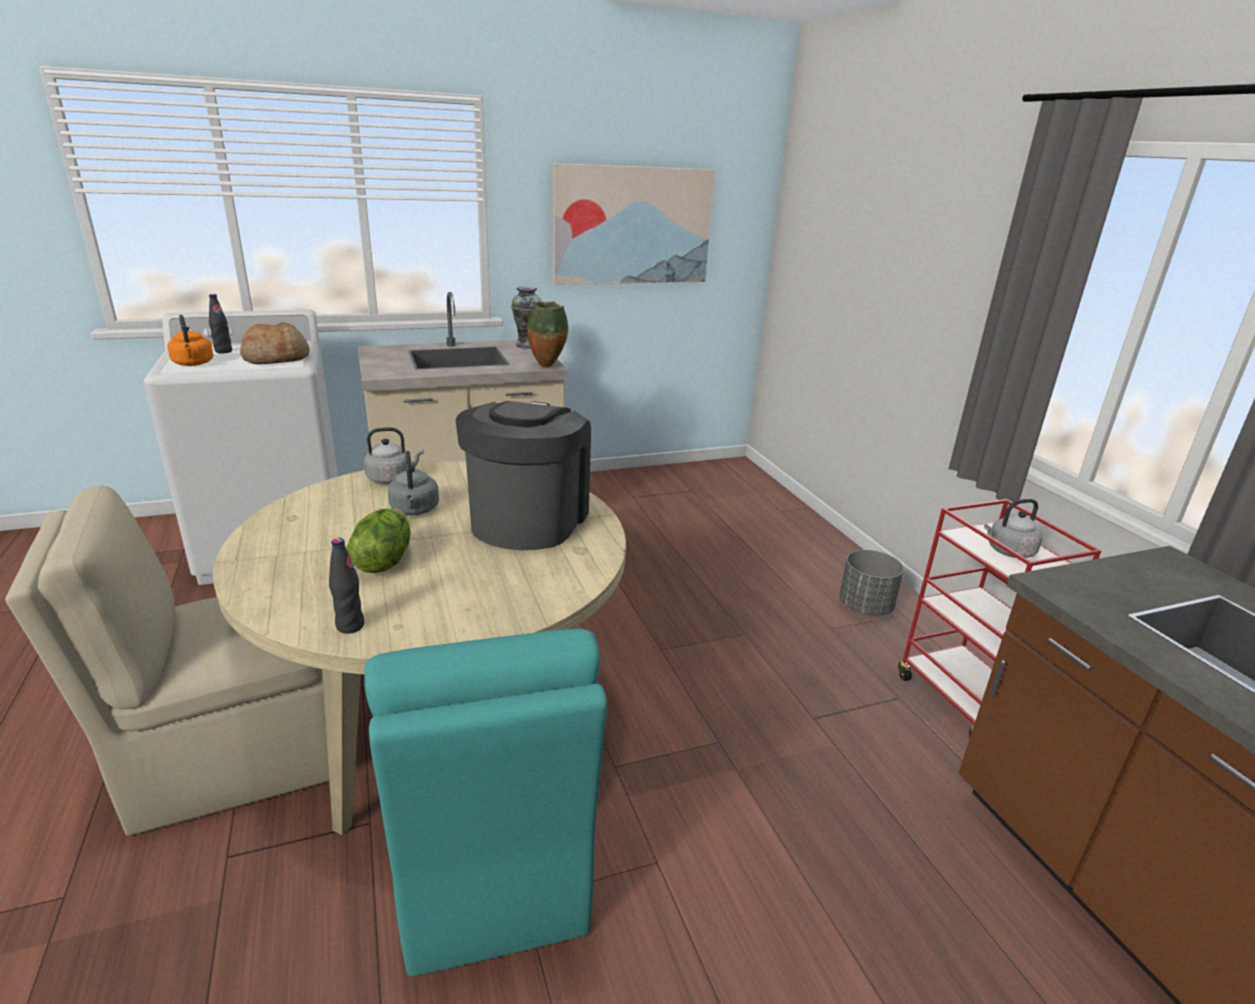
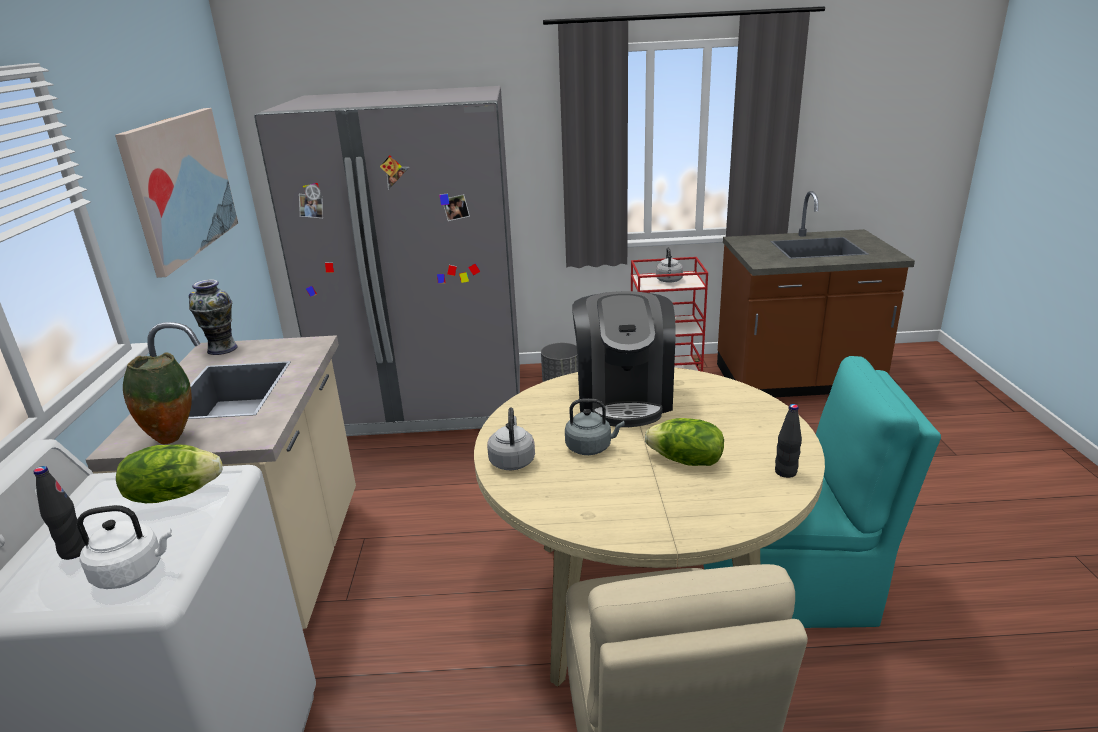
camera: 70 degrees left, 0 degrees up
orange kettle [167,315,213,366] -> white kettle [77,505,172,589]
bread [240,322,310,364] -> lettuce [116,444,222,503]
coffee machine [455,401,591,550] -> coffee machine turned 120 degrees counterclockwise [572,291,676,427]
vase [527,302,568,367] -> vase moved to [123,352,192,444]
none -> grey fridge [254,86,520,436]

